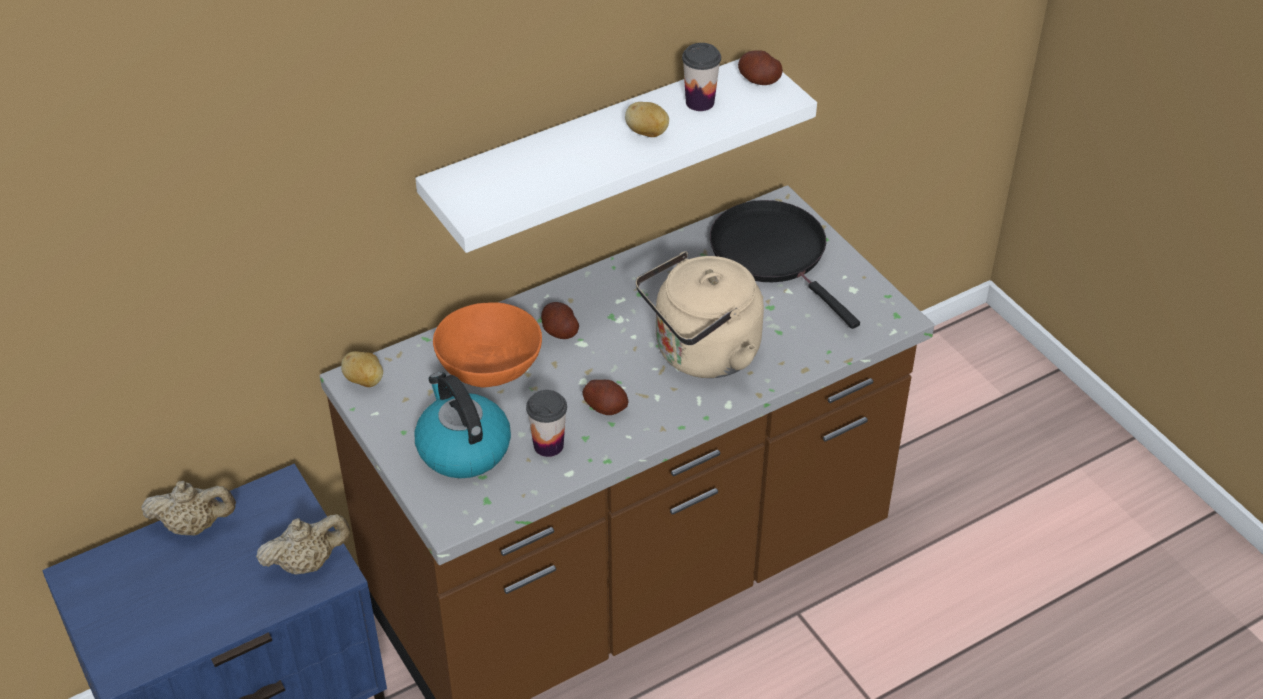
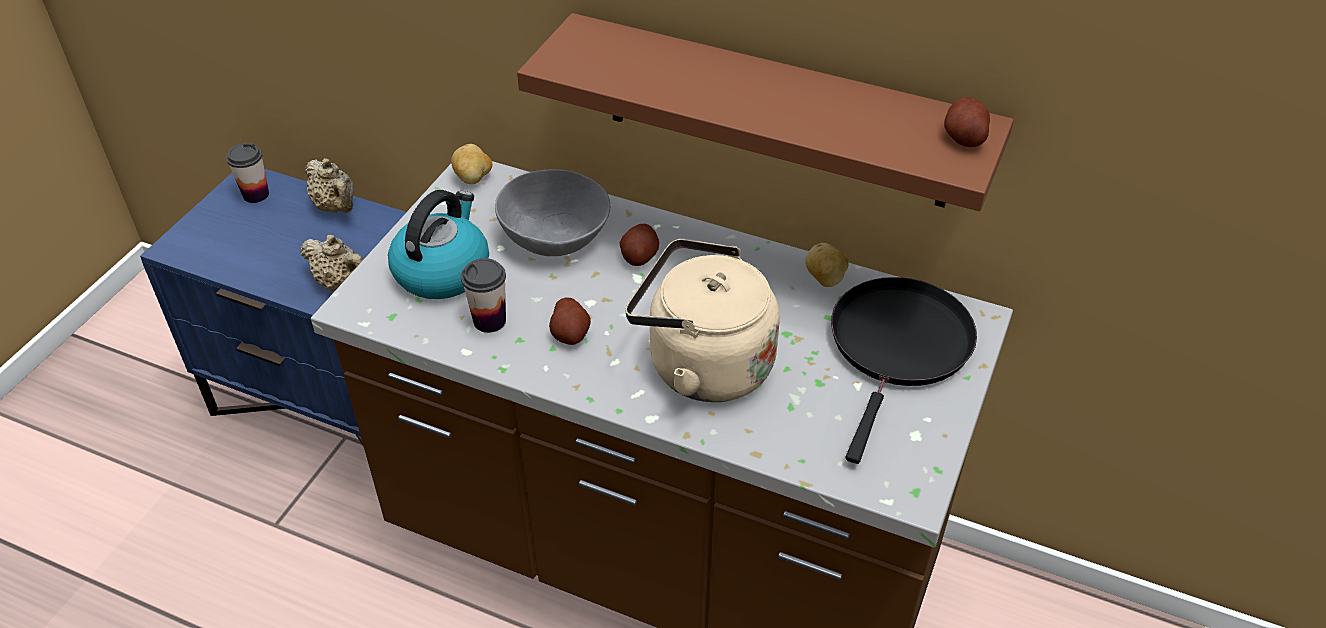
camera: 55 degrees right, 0 degrees up
white shelf [415,59,817,253] -> brown shelf [517,13,1014,211]
orange bowl [433,302,542,387] -> grey bowl [495,169,610,256]
potato [625,102,669,137] -> potato moved to [805,243,849,287]
cup [682,43,721,111] -> cup moved to [226,143,269,203]

